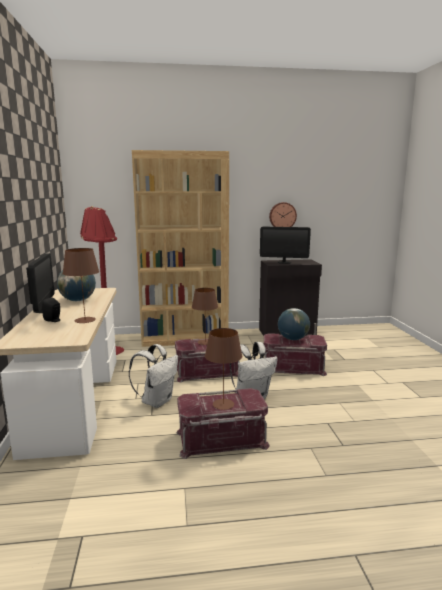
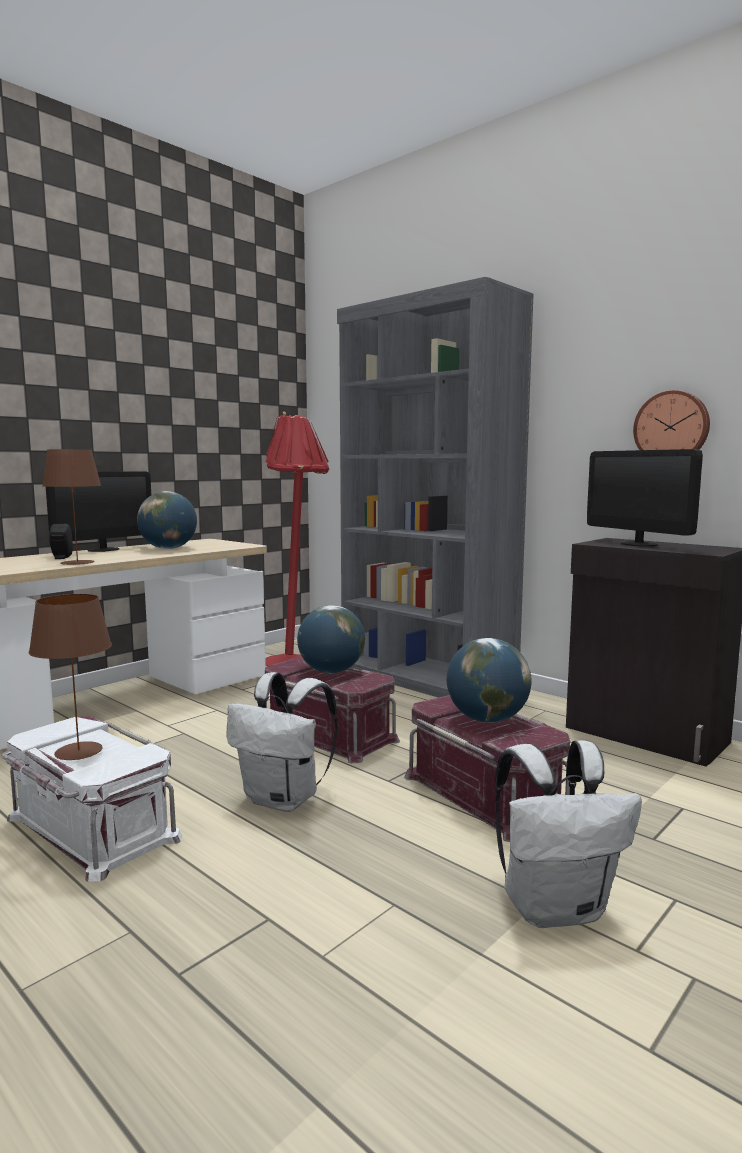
camera: 50 degrees right, 5 degrees down
white backpack [129,344,178,408] -> white backpack moved to [495,740,642,928]
brown bookcase [132,150,229,347] -> grey bookcase [337,277,534,698]
red storage box [176,388,270,459] -> white storage box [1,716,183,882]
brown table lamp [192,288,218,345] -> globe [297,605,365,673]

